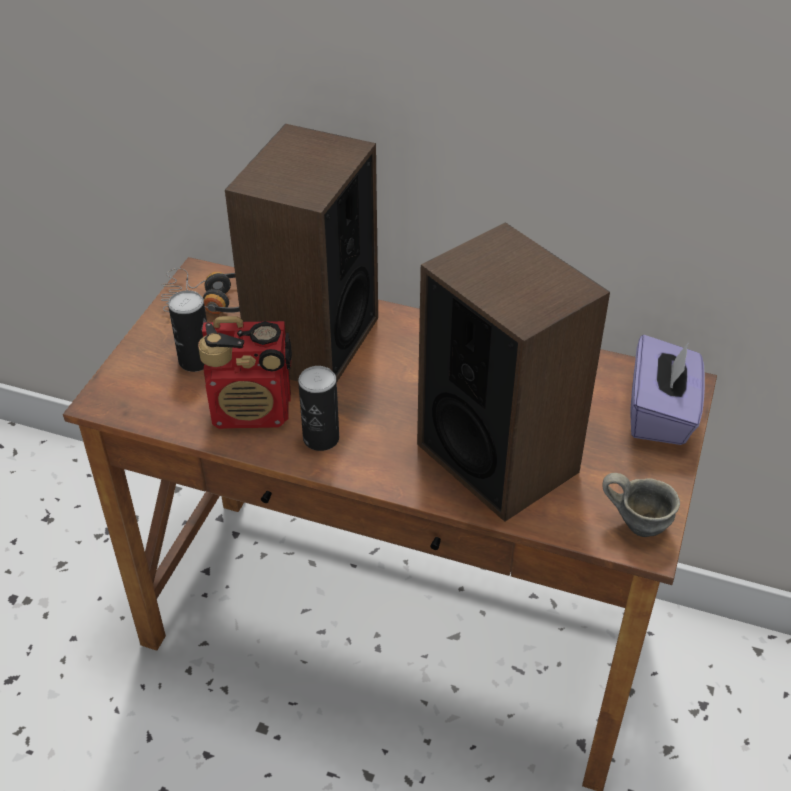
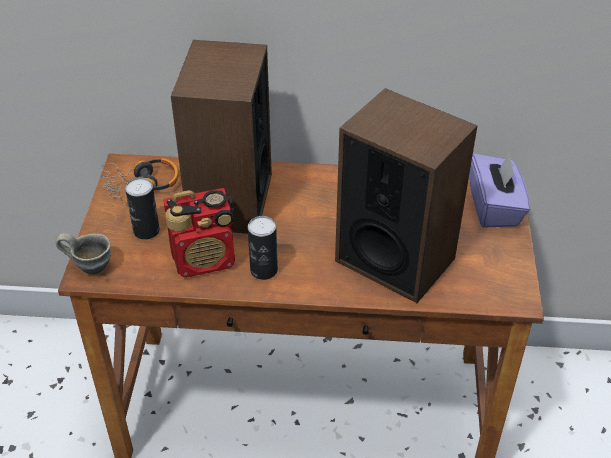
camera: 15 degrees left, 0 degrees up
grey mug [603,473,680,537] -> grey mug moved to [55,233,111,274]

